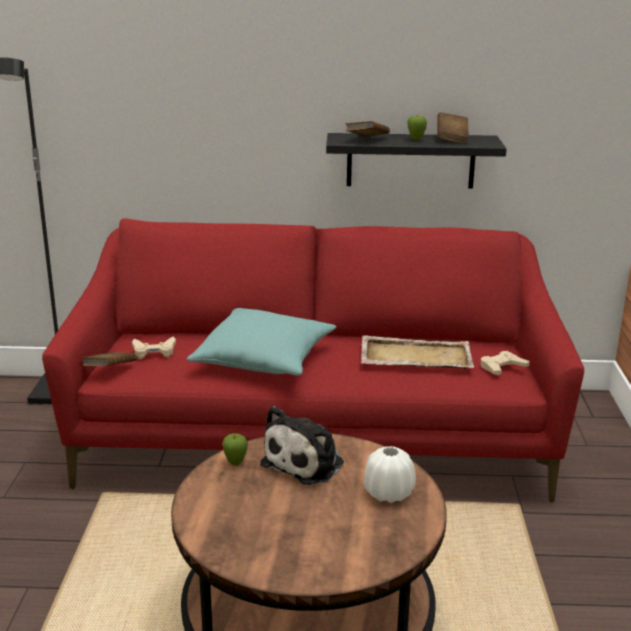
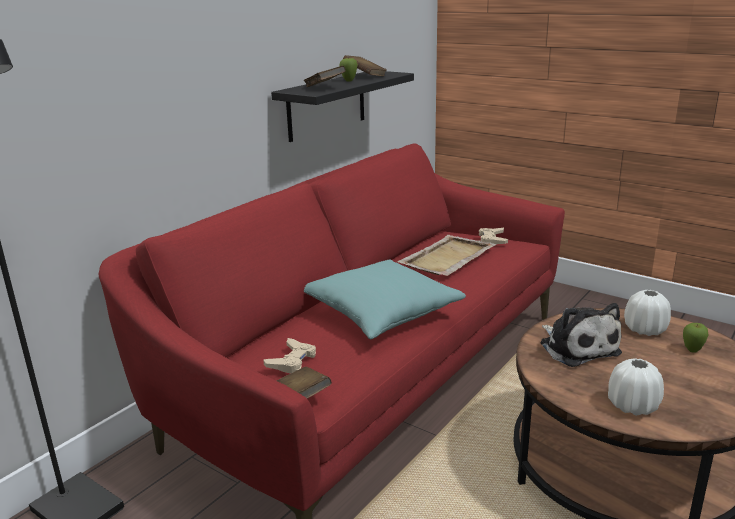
camera: 55 degrees left, 0 degrees up
apple [222,433,248,466] -> apple moved to [683,323,708,353]
none -> white vase [608,358,664,416]

